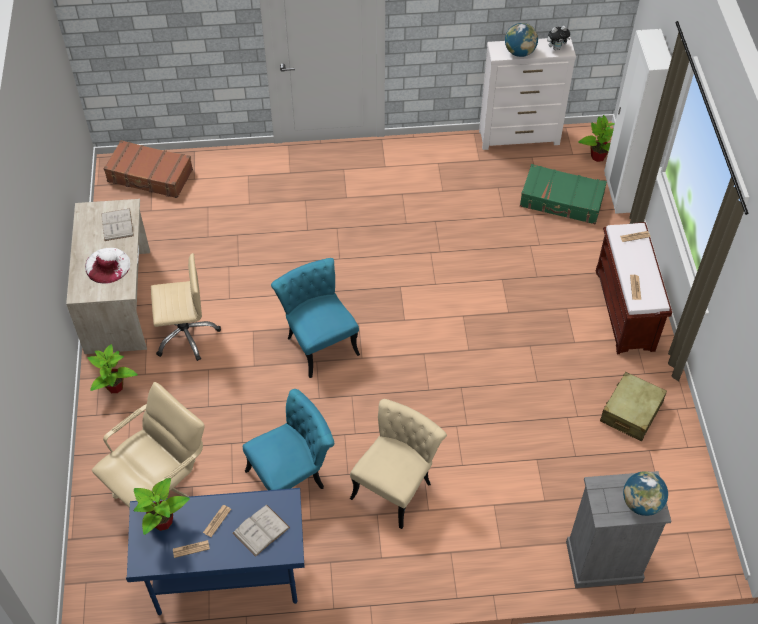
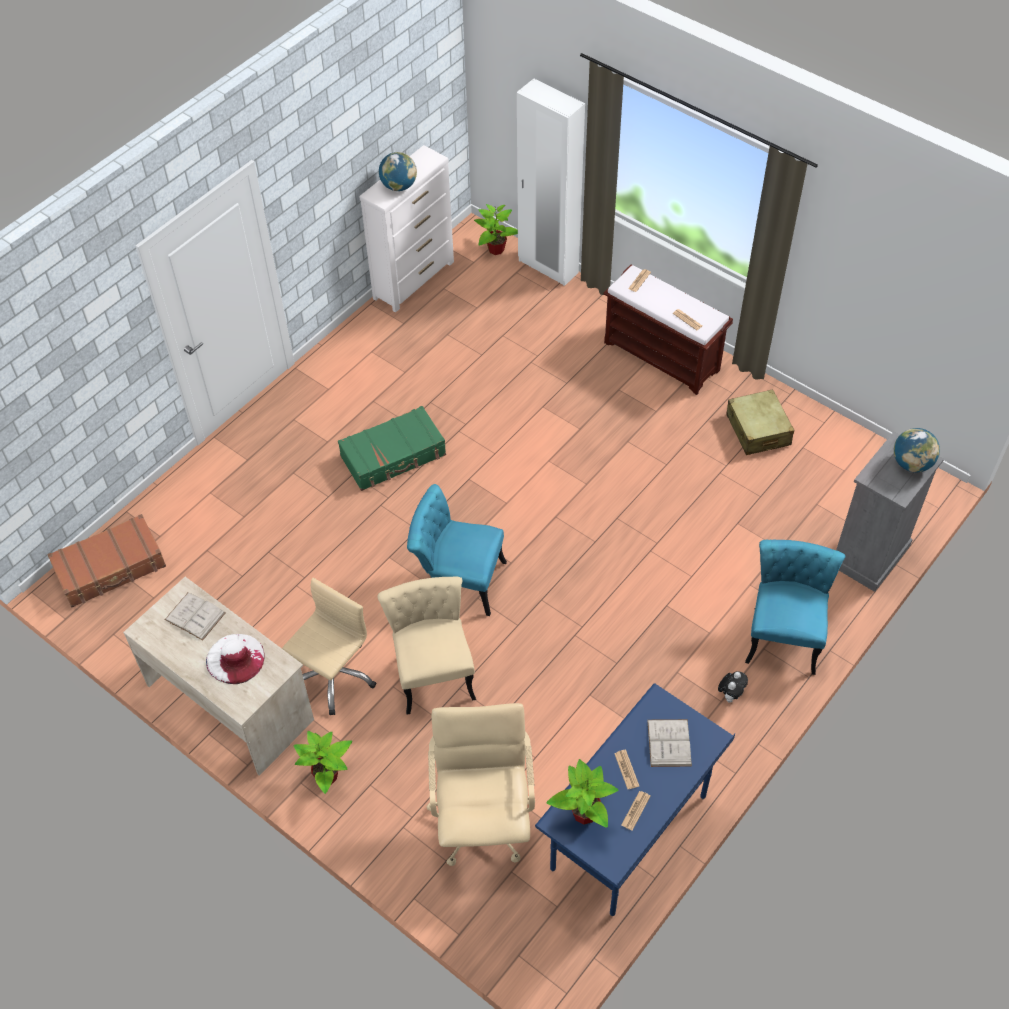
camera: 45 degrees left, 0 degrees up
turquoise chair [243,389,334,490] -> turquoise chair moved to [745,540,846,675]
beige chair [350,399,447,529] -> beige chair moved to [377,577,476,715]
green suitcase [520,164,607,224] -> green suitcase moved to [338,406,446,491]
plush toy [547,26,571,50] -> plush toy moved to [718,671,748,703]

